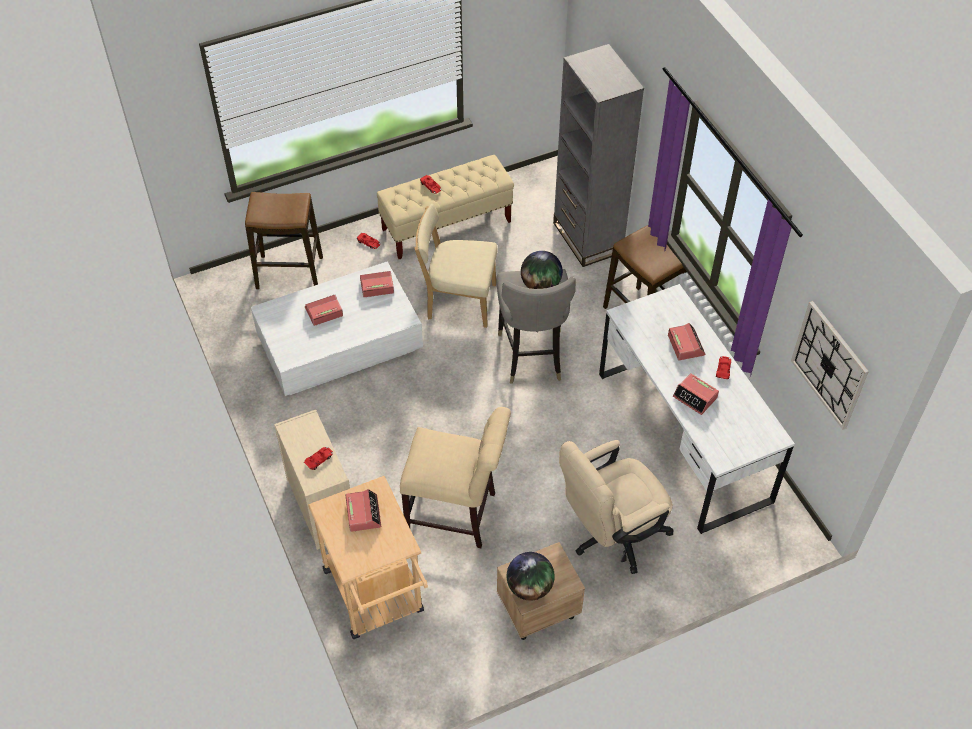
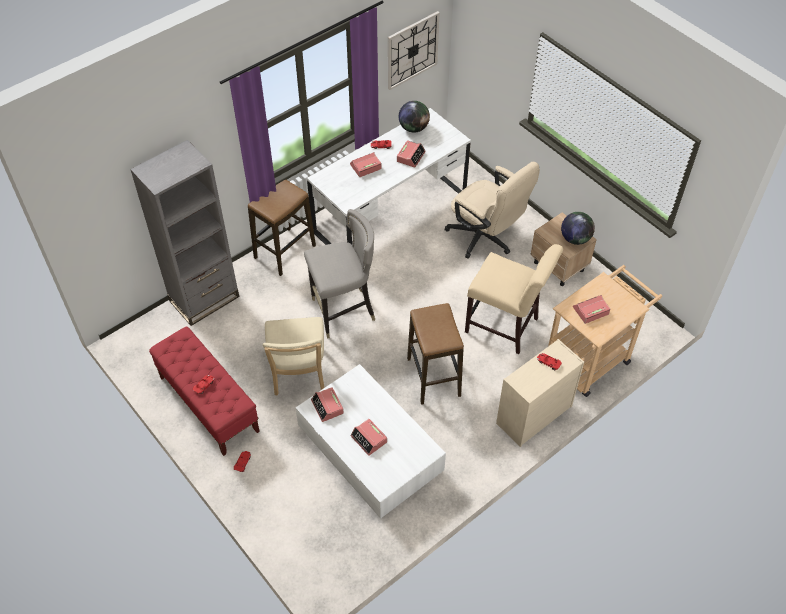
camera: 105 degrees left, 0 degrees up
stool [245,192,323,289] -> stool moved to [407,303,464,405]
beige bench [377,155,514,259] -> red bench [149,327,260,456]
beige chair [400,407,511,548] -> beige chair turned 120 degrees clockwise [465,244,563,354]
globe [521,251,563,289] -> globe moved to [399,101,430,133]

